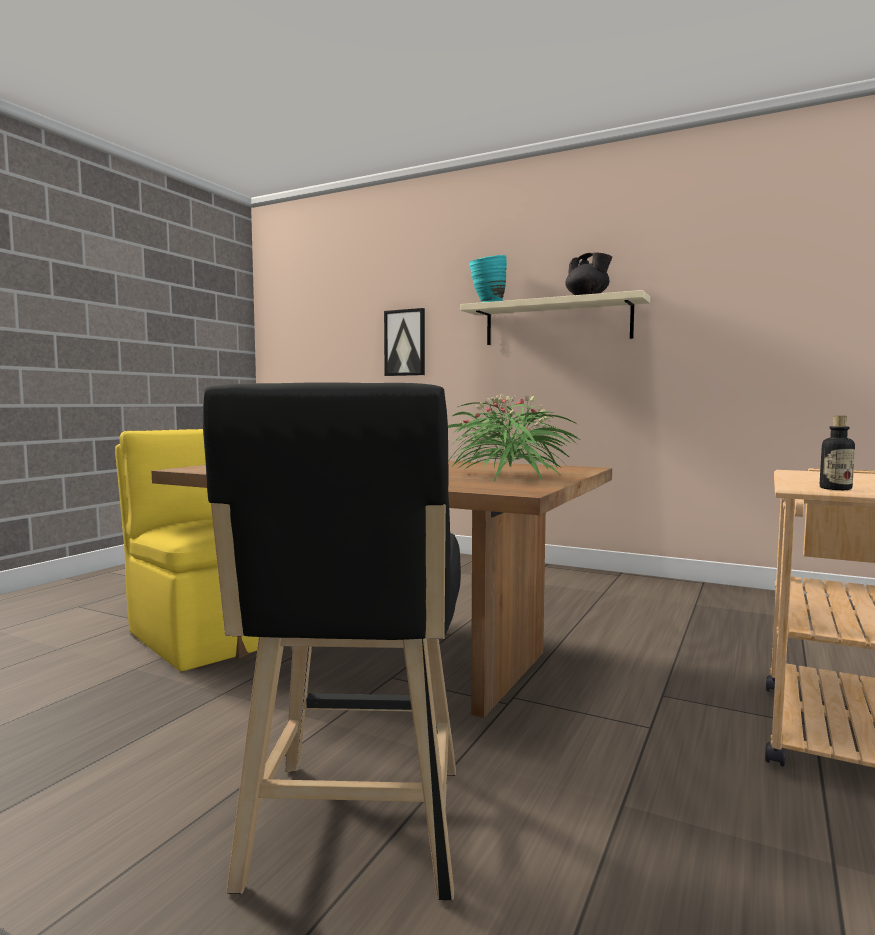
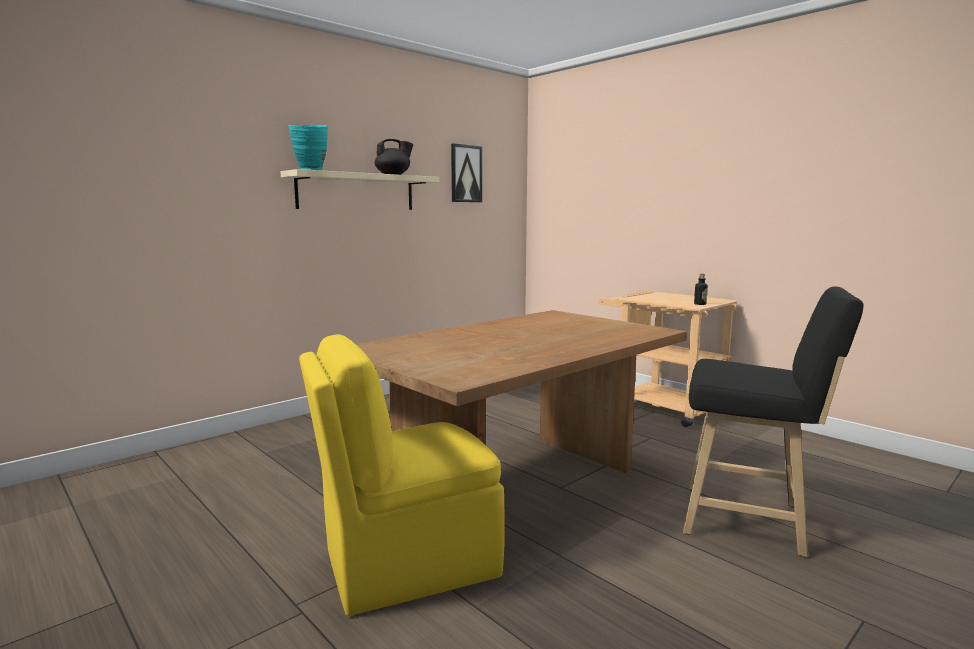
camera: 70 degrees left, 5 degrees up
picture [384,308,425,376] -> picture moved to [451,143,482,202]
potted plant [448,393,580,481] -> none

